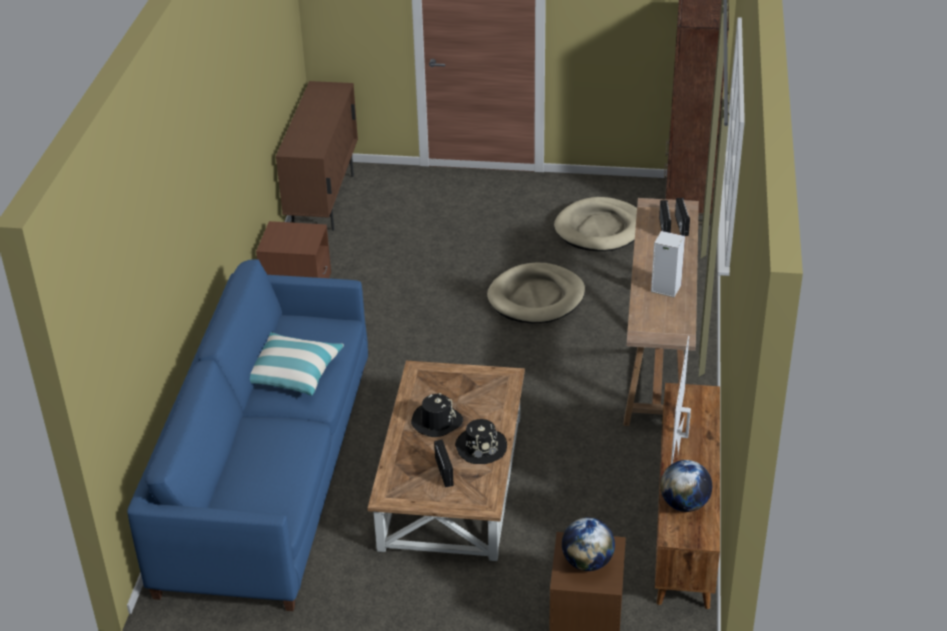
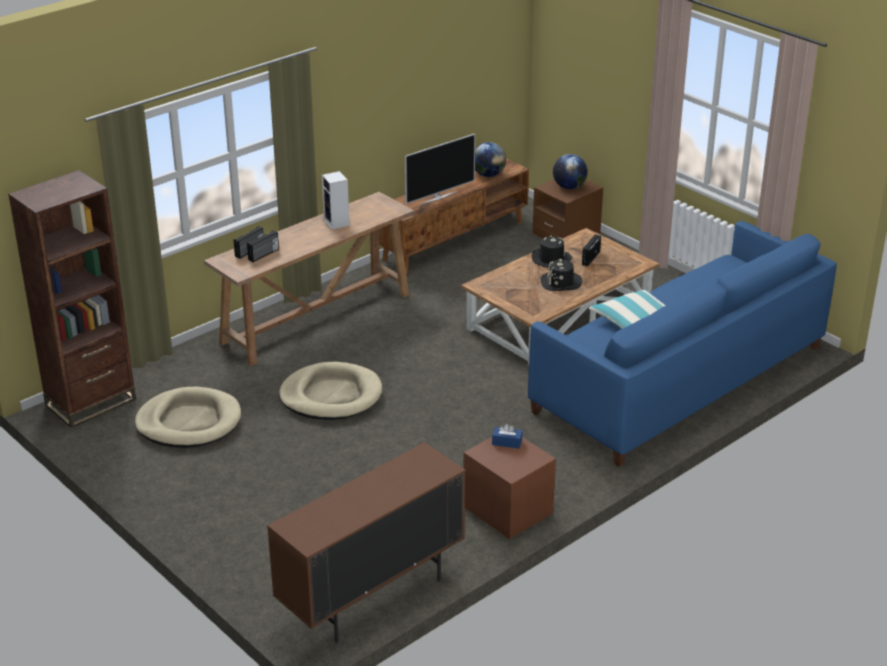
camera: 140 degrees left, 5 degrees down
none -> blue tissue box [492,424,522,449]

